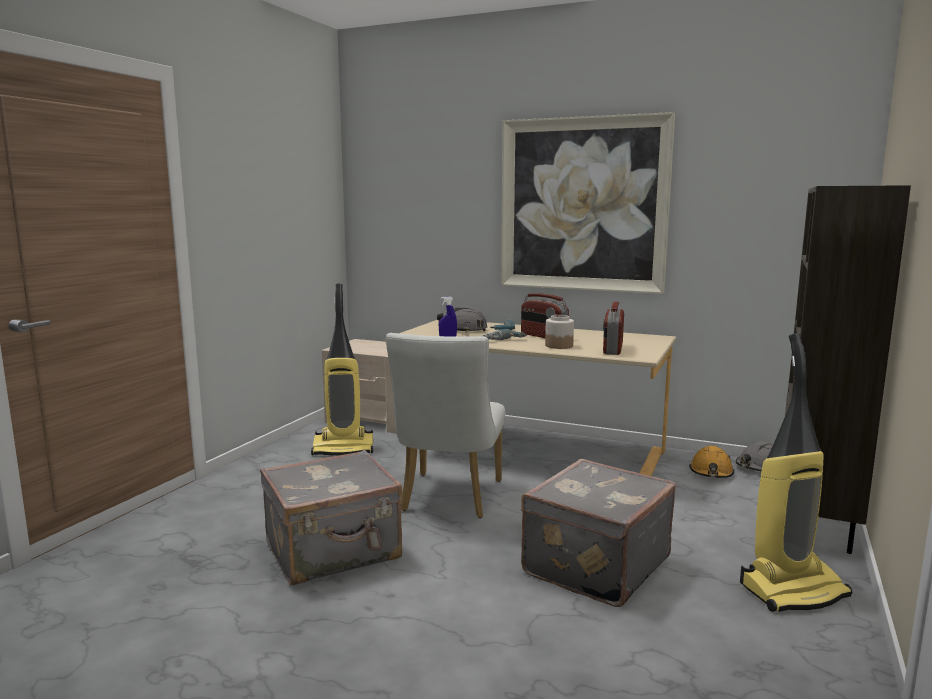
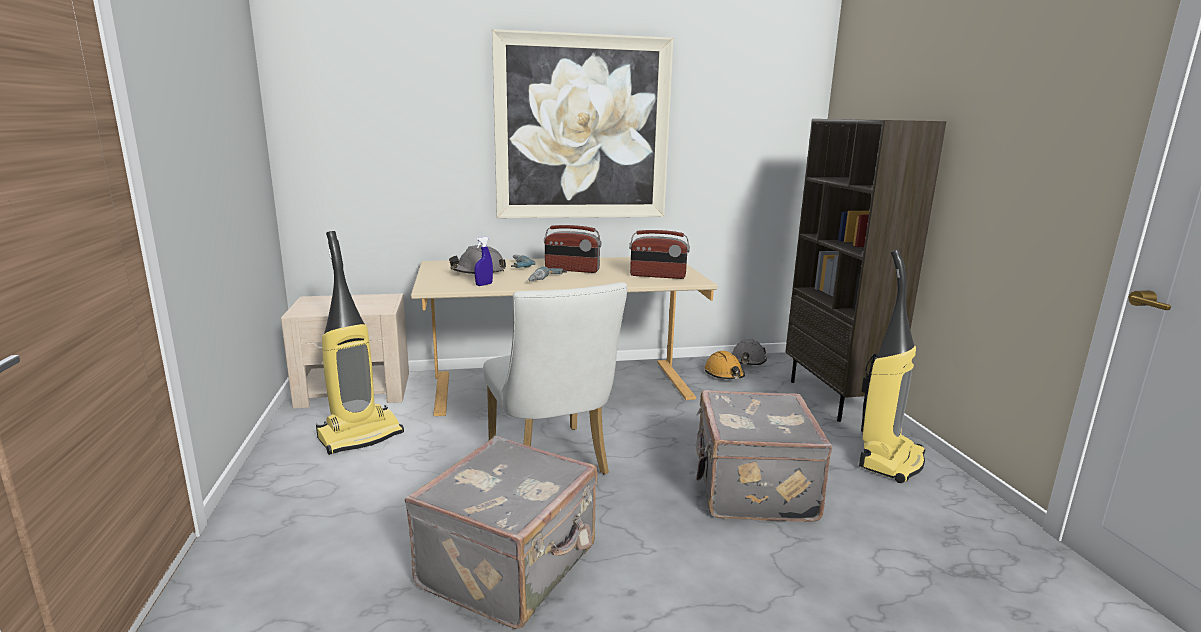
camera: 35 degrees left, 5 degrees up
jar [545,315,574,349] -> none
radio [603,302,624,355] -> radio turned 60 degrees counterclockwise [629,230,690,279]

